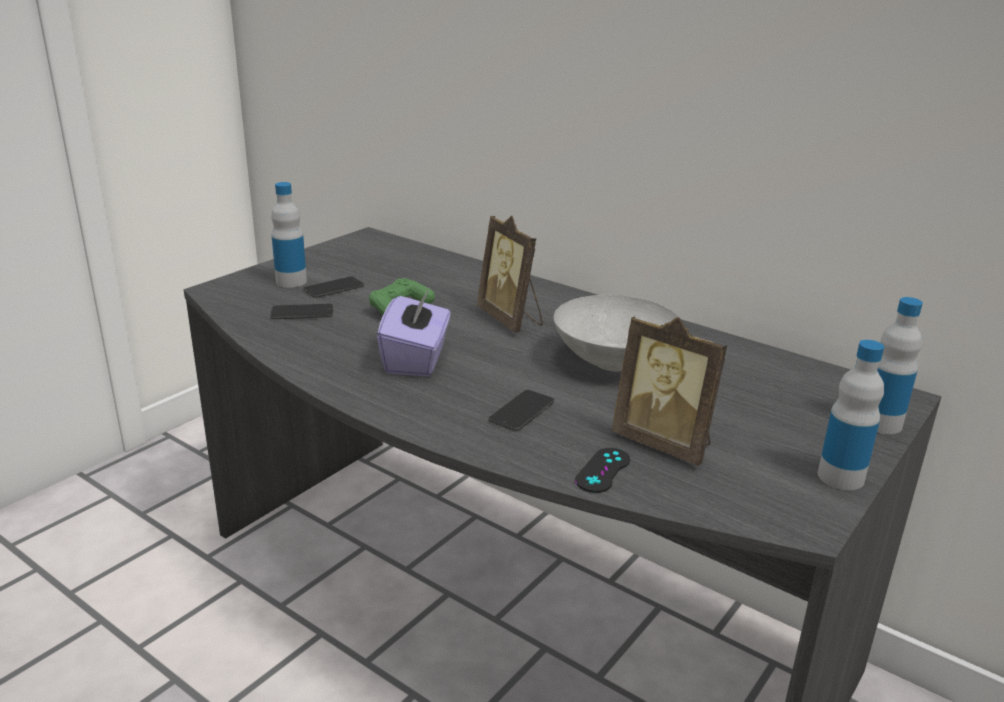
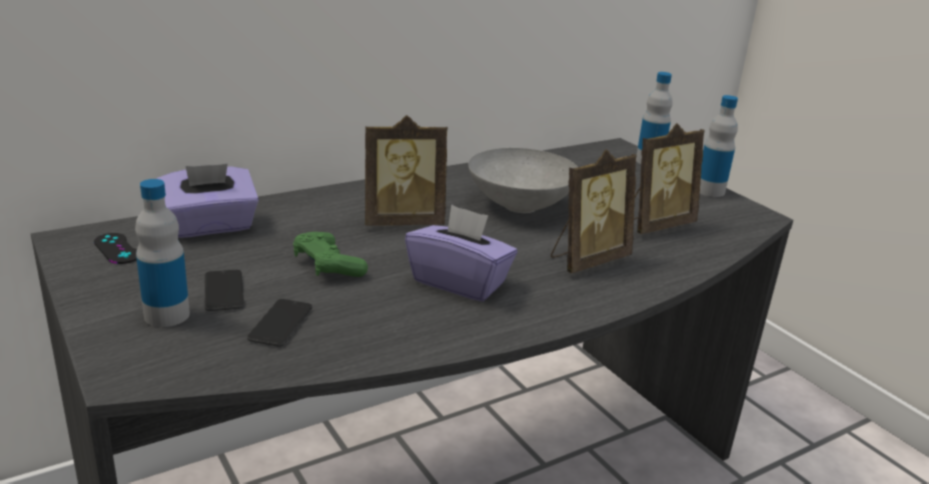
camera: 70 degrees left, 0 degrees up
phone [489,390,554,431] -> picture frame [551,149,637,273]
black game controller [575,448,630,493] -> black game controller moved to [94,233,137,264]
none -> purple tissue box [156,164,259,238]

